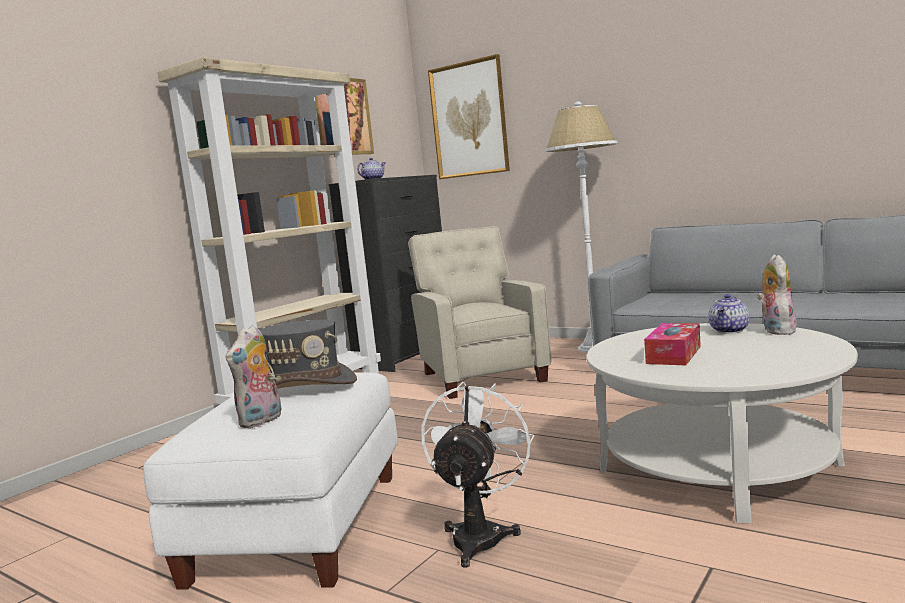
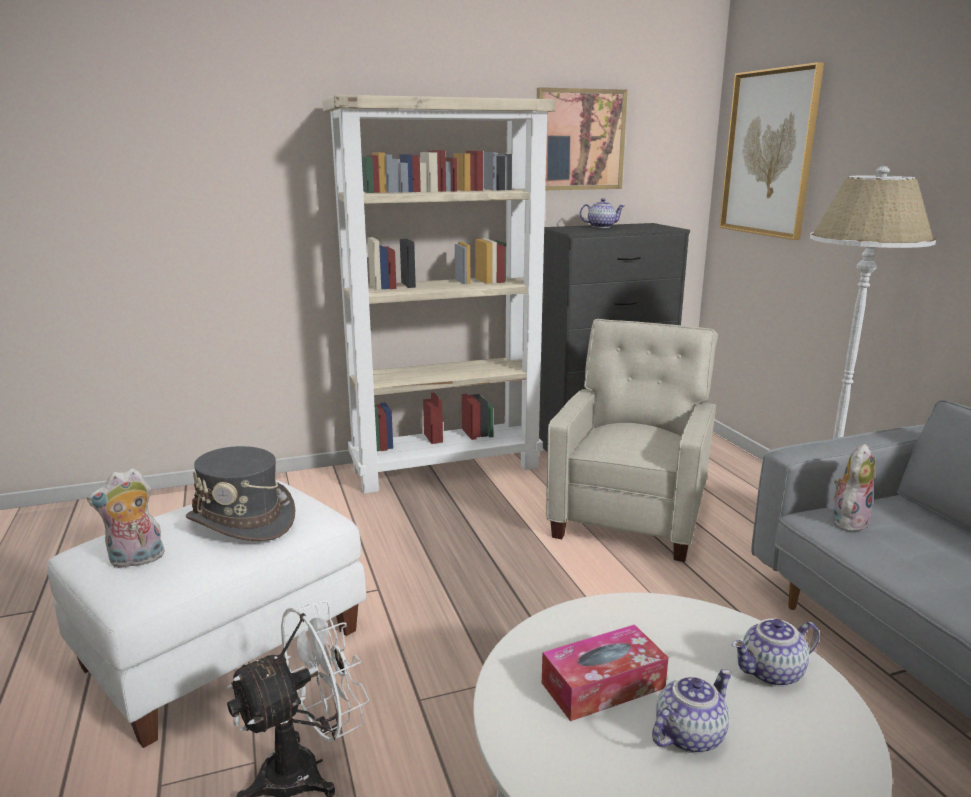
camera: 35 degrees right, 10 degrees up
plush toy [757,254,797,335] -> plush toy moved to [833,444,875,532]
none -> teapot [652,669,732,753]

